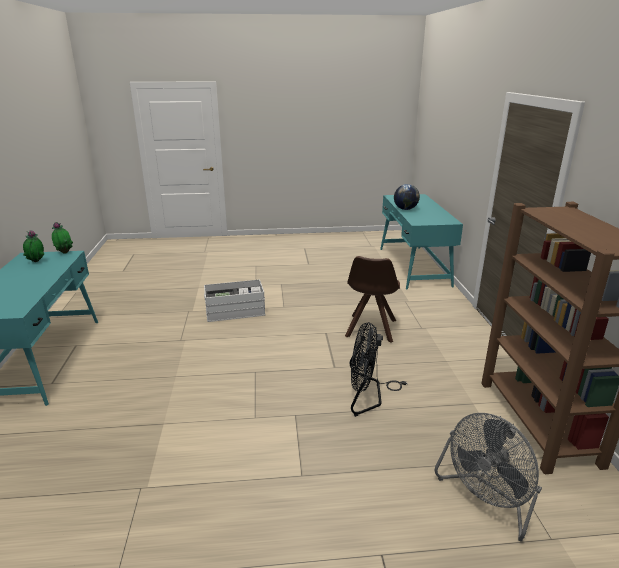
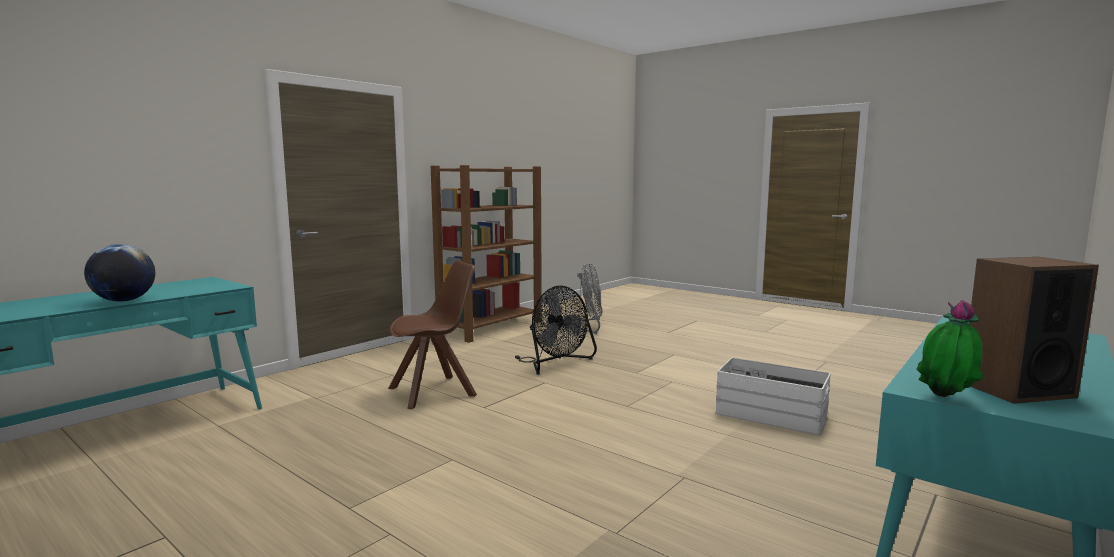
camera: 135 degrees left, 15 degrees down
potted plant [23,230,44,262] -> speaker [969,257,1099,404]
white storage box [204,280,266,322] -> white storage box moved to [715,358,831,435]

